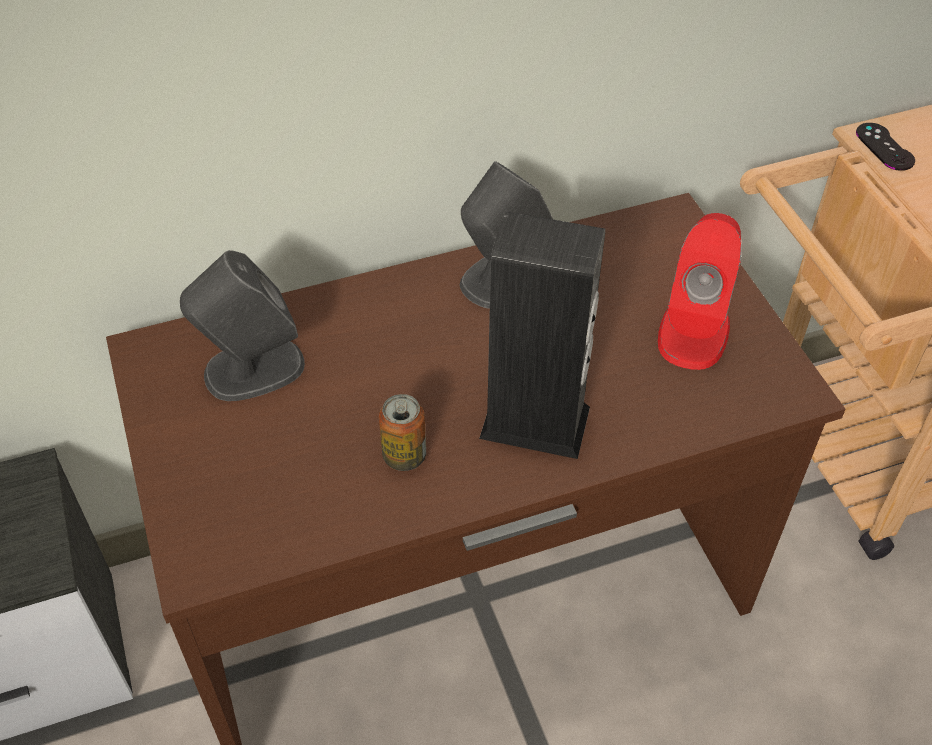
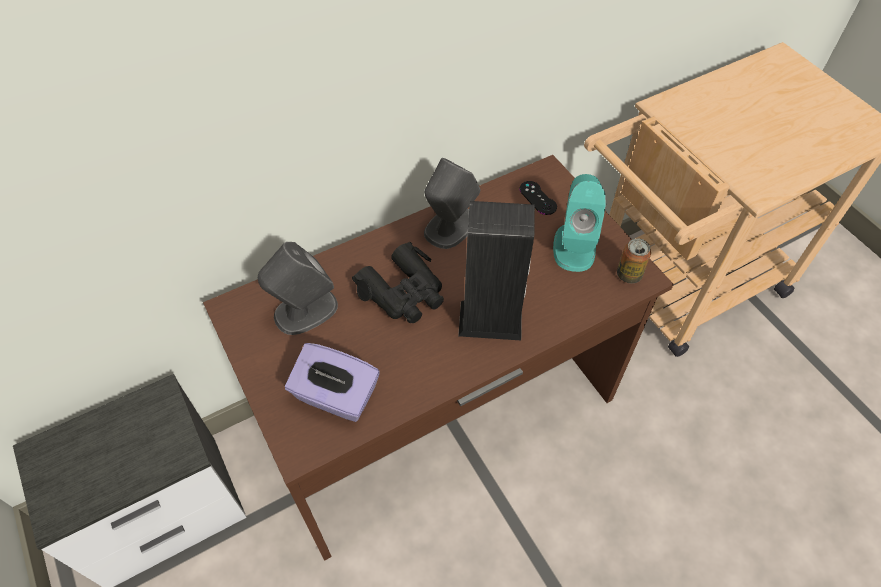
camera: 10 degrees left, 5 degrees up
can [379,394,426,471] -> can moved to [617,238,651,284]
red speaker [658,213,742,370] -> turquoise speaker [553,174,606,272]
black game controller [856,123,915,171] -> black game controller moved to [520,181,557,215]
none -> purple tissue box [285,343,380,422]
none -> black binoculars [352,242,444,323]

